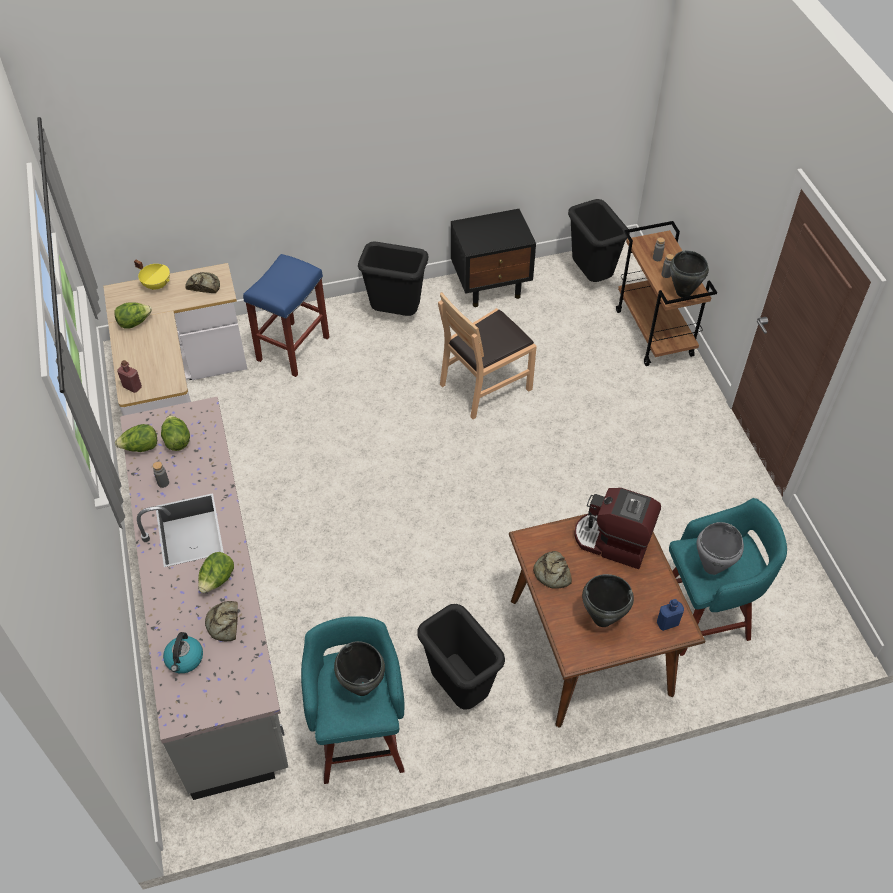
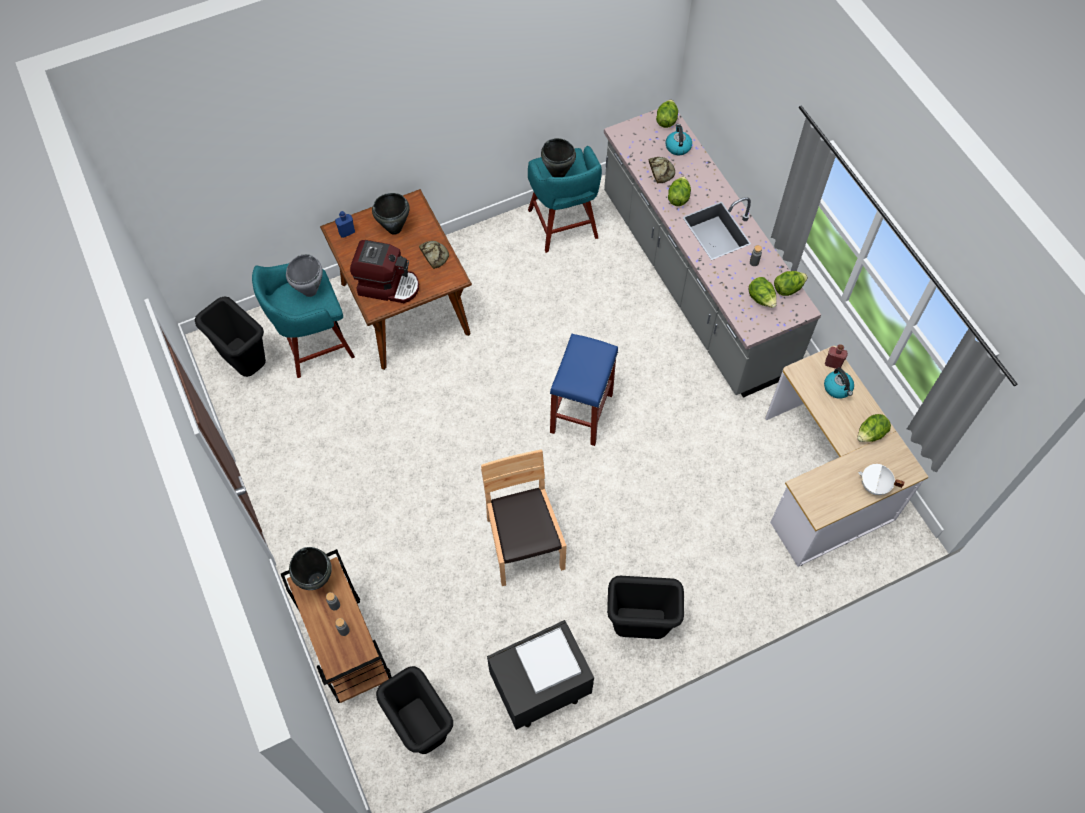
camera: 170 degrees right, 10 degrees up
yellow cooking pot [134,260,170,290] -> white cooking pot [858,464,904,495]
bread [185,272,220,293] -> none
blue stool [243,254,329,377] -> blue stool moved to [550,334,618,446]
black trash can [417,604,505,710] -> black trash can moved to [195,296,266,377]
brown chair [438,292,537,419] -> brown chair turned 60 degrees counterclockwise [481,449,566,586]
none -> white tray [516,628,581,694]
none -> lettuce [656,99,678,128]
none -> kettle [824,368,854,398]

